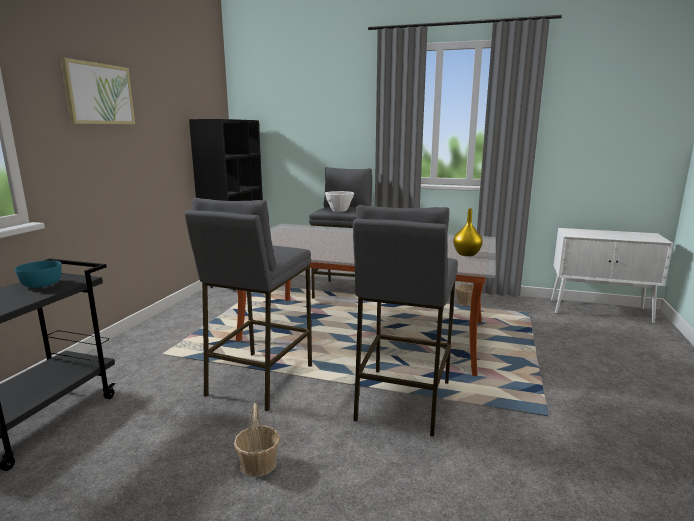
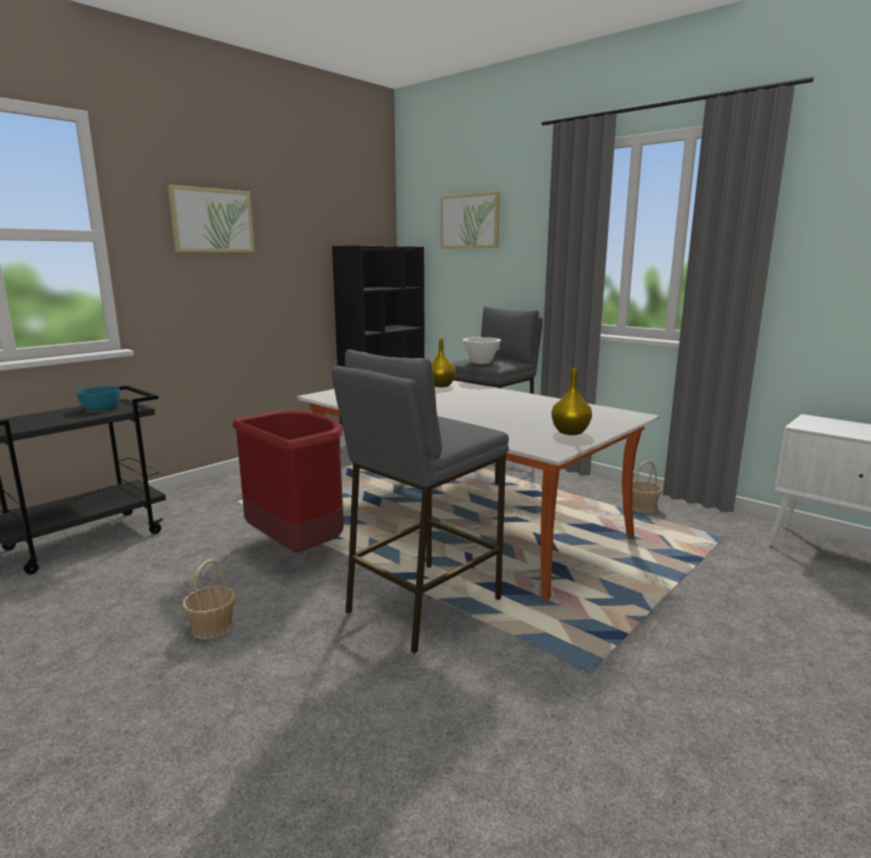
camera: 25 degrees right, 0 degrees up
grey stool [185,198,312,411] -> red trash can [232,410,344,553]
none -> yellow vase [431,338,456,387]
none -> picture [441,191,500,249]

